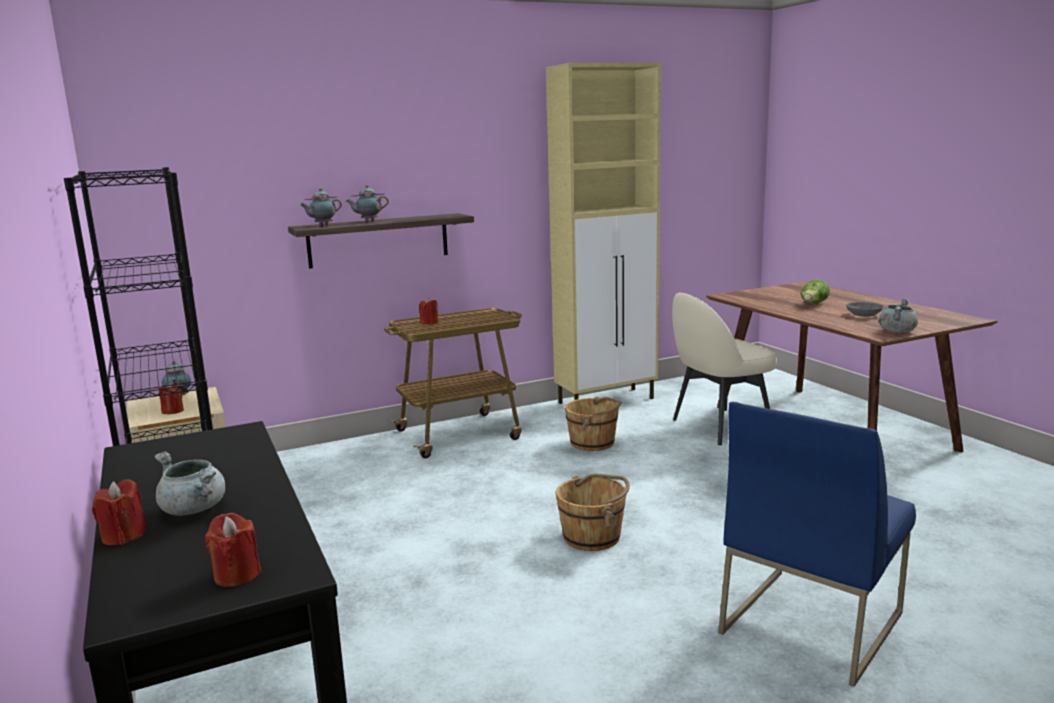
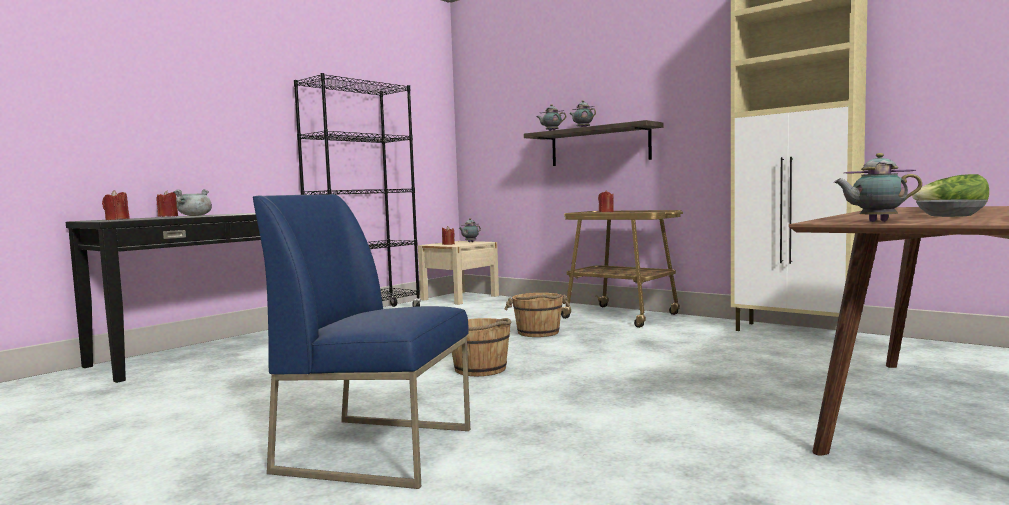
camera: 65 degrees right, 10 degrees down
brown bucket [565,397,622,451] -> brown bucket moved to [504,293,570,337]
beige chair [672,293,777,446] -> none
grey cooking pot [879,298,918,333] -> teapot [834,153,922,222]

